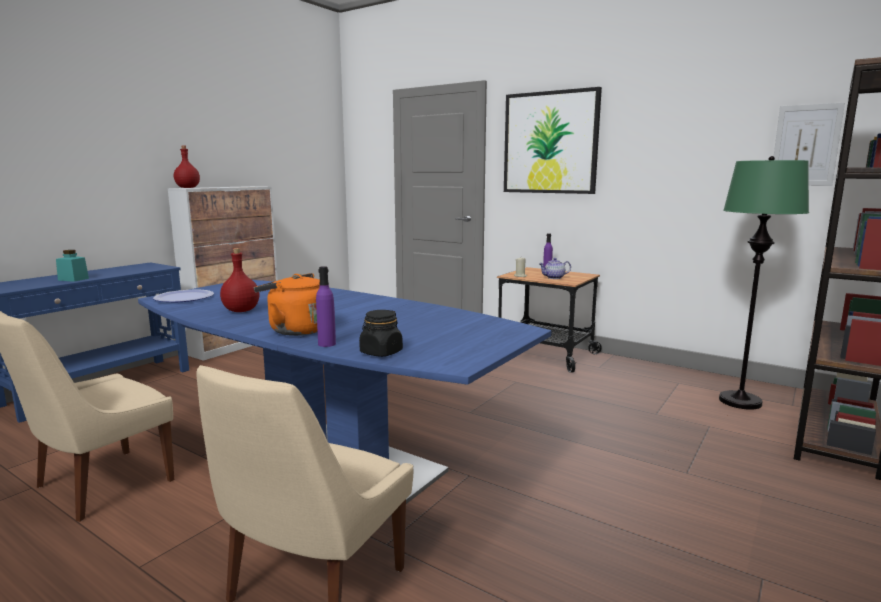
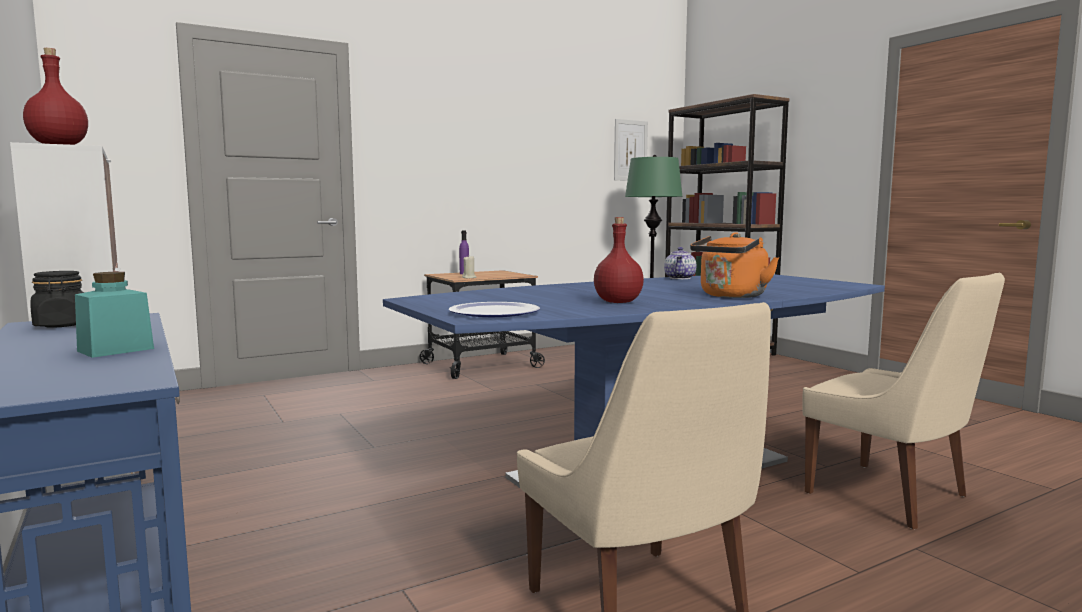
camera: 65 degrees left, 5 degrees down
purple bottle [316,266,336,347] -> none
black jar [359,310,403,357] -> black jar moved to [30,271,84,328]
picture [504,87,602,194] -> none
teapot [539,258,571,279] -> teapot moved to [664,247,696,279]

